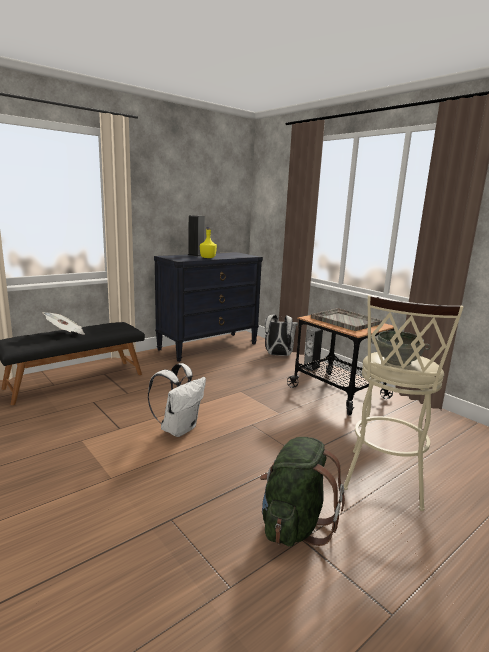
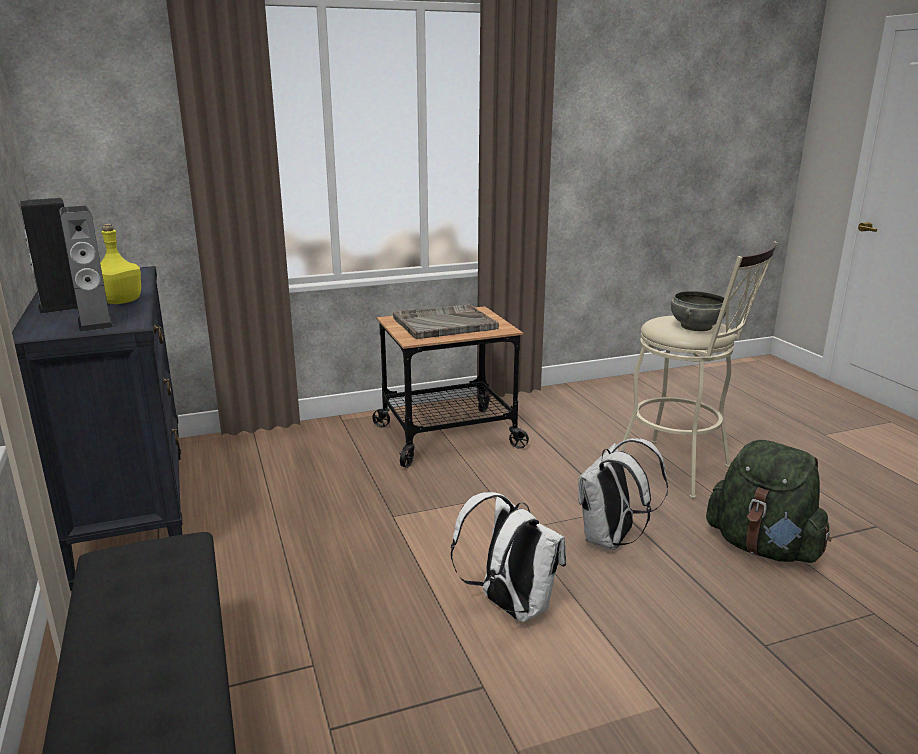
camera: 70 degrees left, 5 degrees up
newspaper [43,312,85,335] -> none
white backpack [265,314,298,356] -> white backpack moved to [578,438,668,550]
speaker [303,327,323,371] -> speaker moved to [59,206,114,332]

